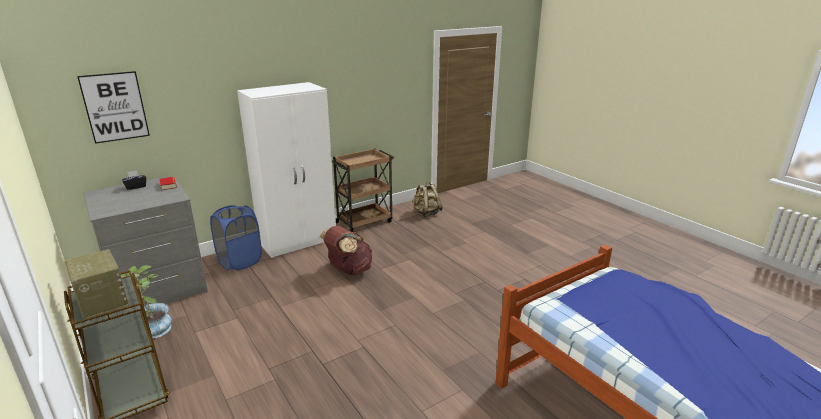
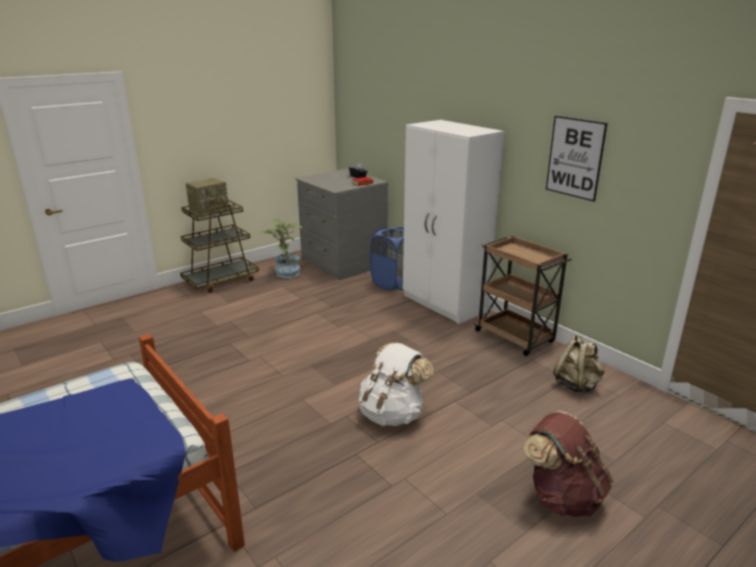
camera: 85 degrees right, 0 degrees up
picture [77,71,150,144] -> picture moved to [546,116,607,202]
brown backpack [319,226,372,275] -> brown backpack moved to [524,410,613,517]
none -> white backpack [359,342,433,426]

